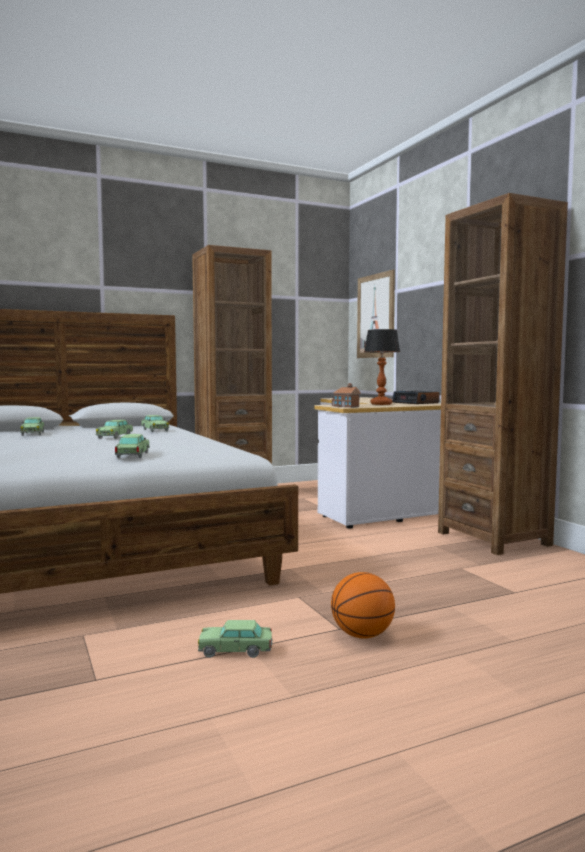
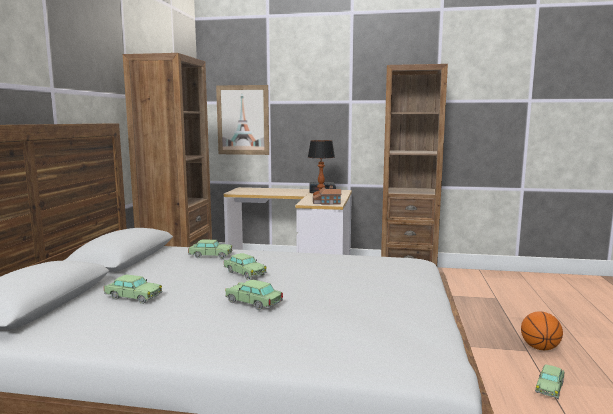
camera: 55 degrees left, 5 degrees up
toy car [115,434,150,458] -> toy car moved to [225,280,283,310]

